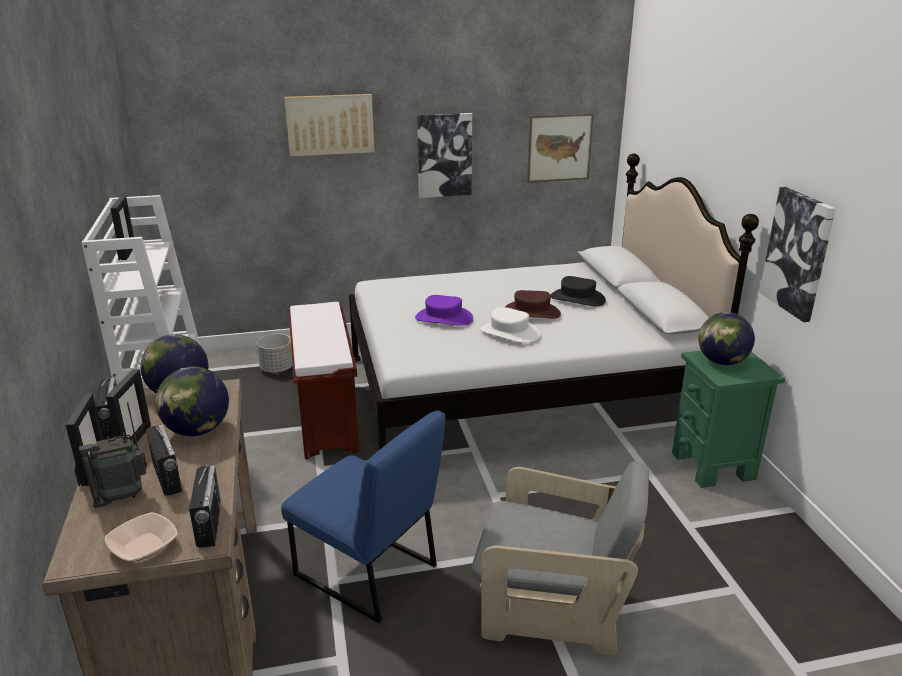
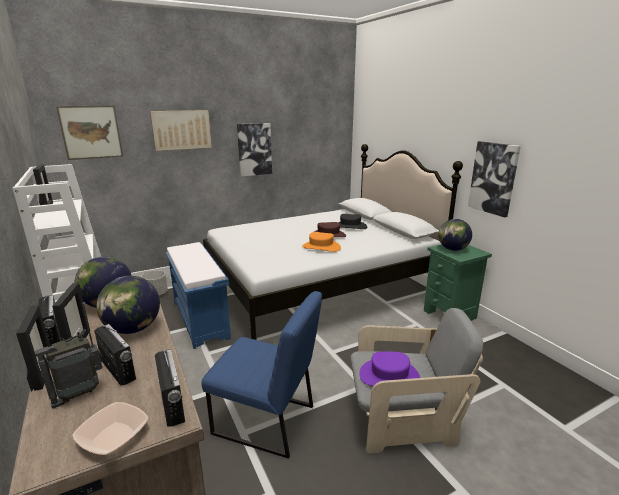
camera: 15 degrees left, 5 degrees down
brown bench [289,302,359,459] -> blue bench [166,242,231,349]
purple hat [415,295,473,326] -> purple hat moved to [359,352,420,386]
white hat [481,307,540,343] -> orange hat [302,232,341,252]
picture [527,113,594,183] -> picture moved to [56,106,123,160]

